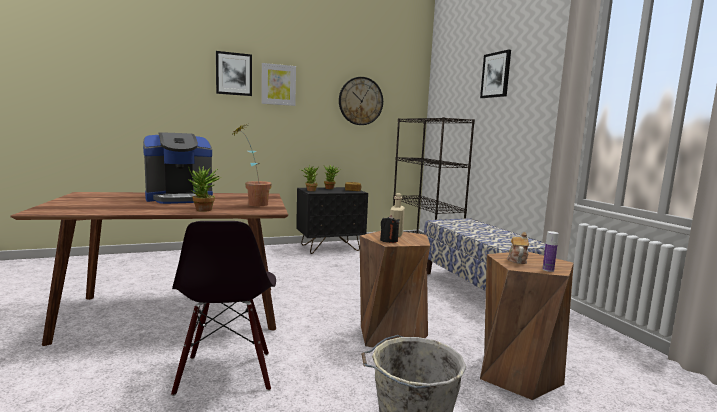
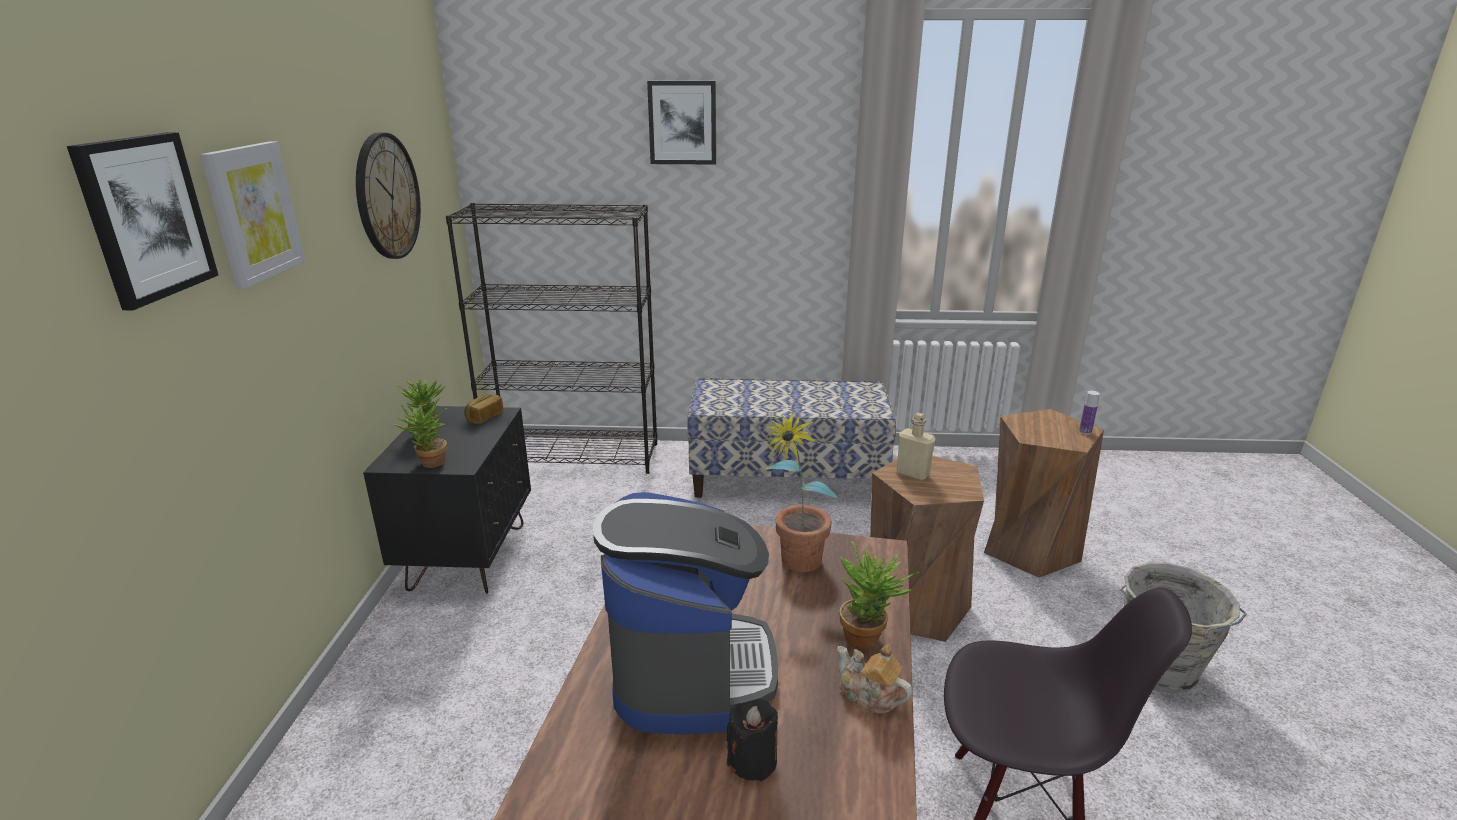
camera: 65 degrees left, 15 degrees up
black candle [380,215,400,243] -> black candle moved to [726,699,778,781]
teapot [507,232,529,264] -> teapot moved to [837,645,912,713]

